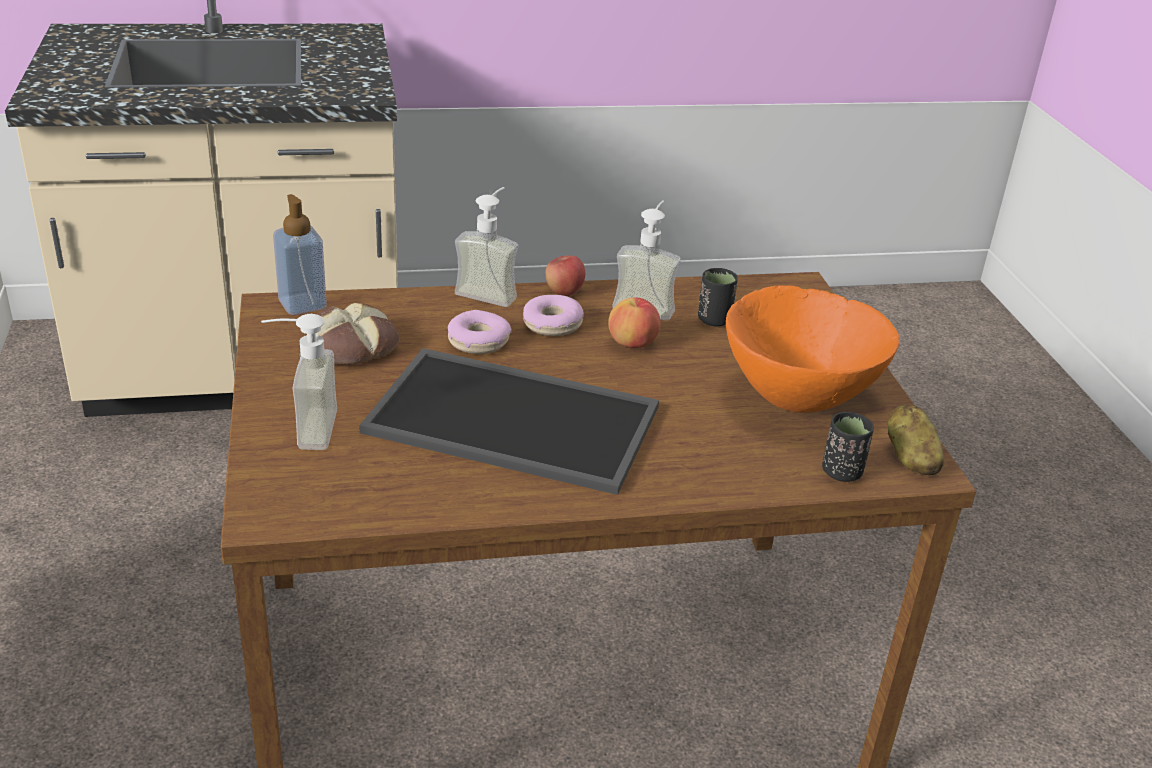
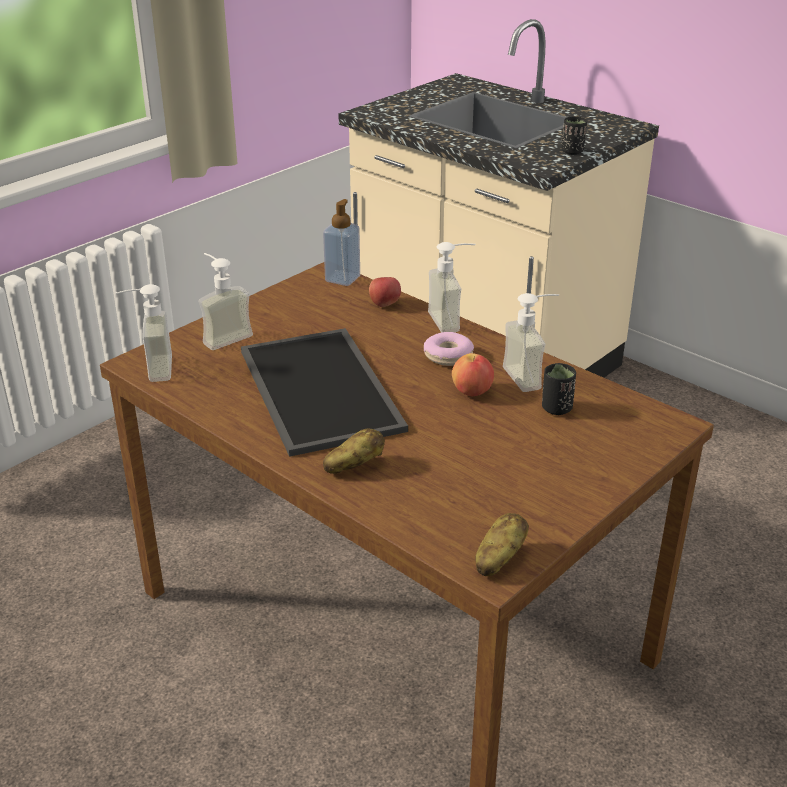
camera: 55 degrees right, 0 degrees up
bread [315,303,400,365] -> none
donut [448,310,512,354] -> none
apple [545,255,585,296] -> apple moved to [369,277,401,307]
orange bowl [726,285,899,413] -> none
black cup [822,412,874,482] -> black cup moved to [561,116,587,155]
none -> soap dispenser [116,284,172,382]
none -> potato [323,428,385,474]

